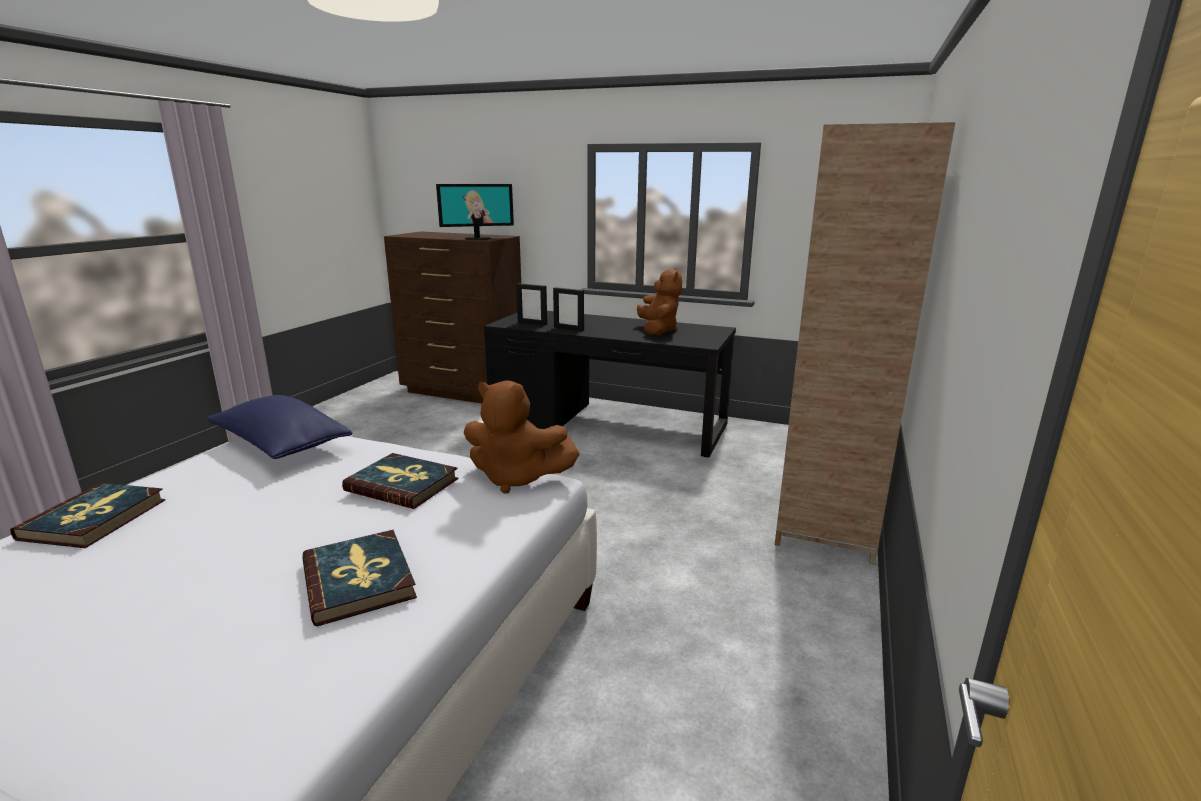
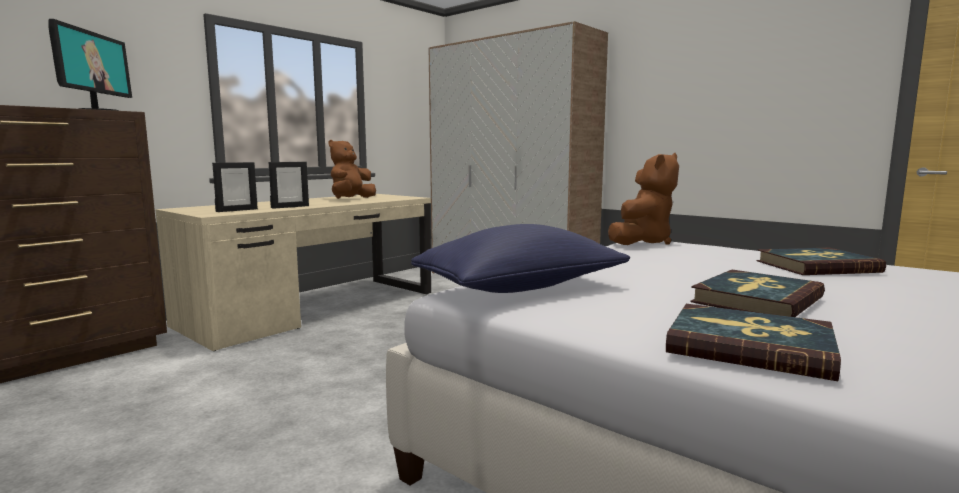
camera: 70 degrees left, 10 degrees down
book [342,453,458,509] -> book moved to [690,270,825,317]
black desk [484,311,736,457] -> beige desk [155,194,431,351]
brown plush toy [637,267,682,335] -> brown plush toy turned 75 degrees counterclockwise [329,140,376,199]

